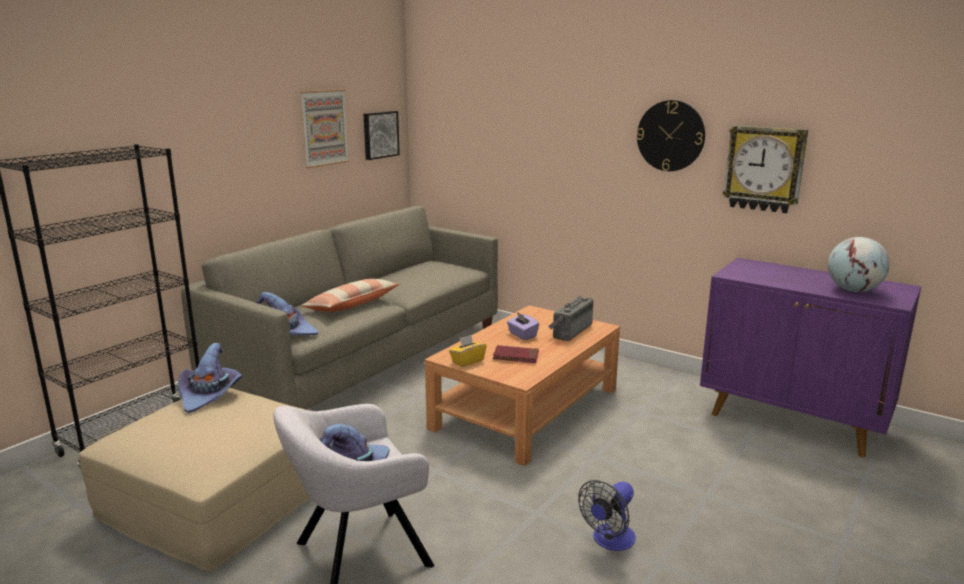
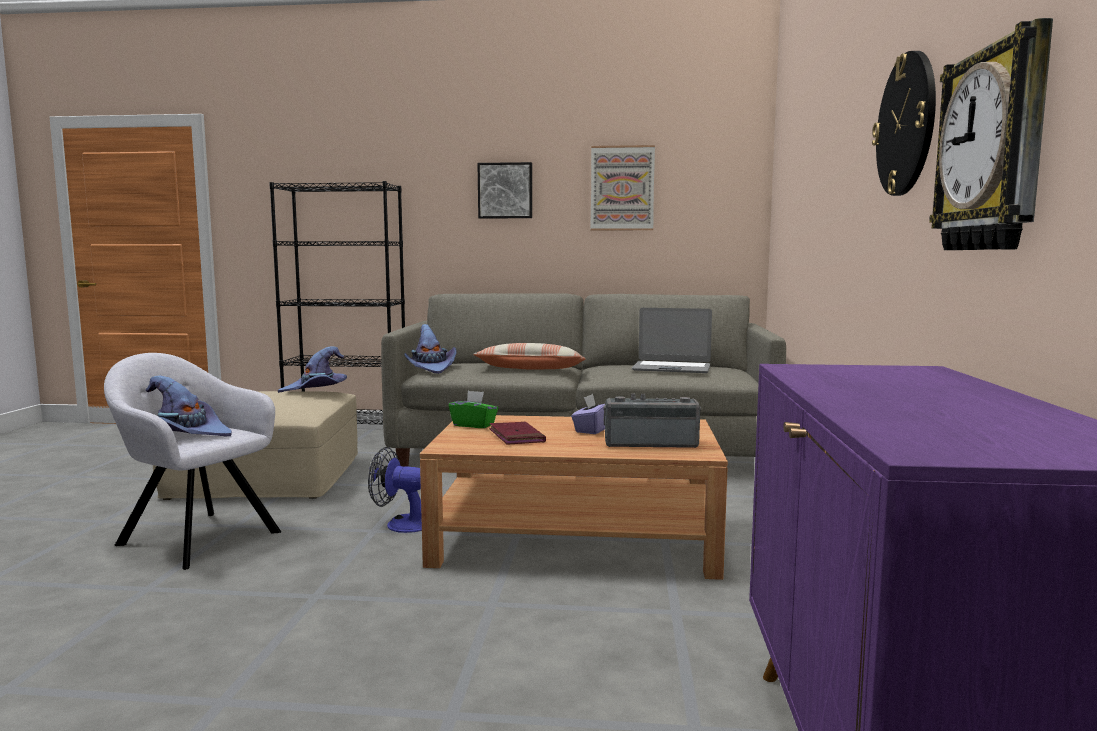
camera: 60 degrees right, 10 degrees down
picture [363,111,400,160] -> picture moved to [478,162,532,218]
yellow tissue box [449,335,487,367] -> green tissue box [449,391,498,428]
fan [578,480,636,551] -> fan moved to [368,447,422,533]
globe [828,237,890,292] -> none
none -> laptop [632,308,712,373]

